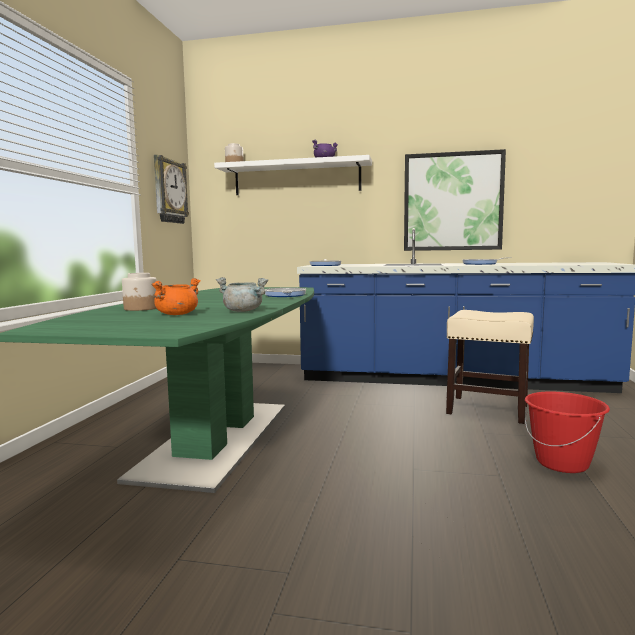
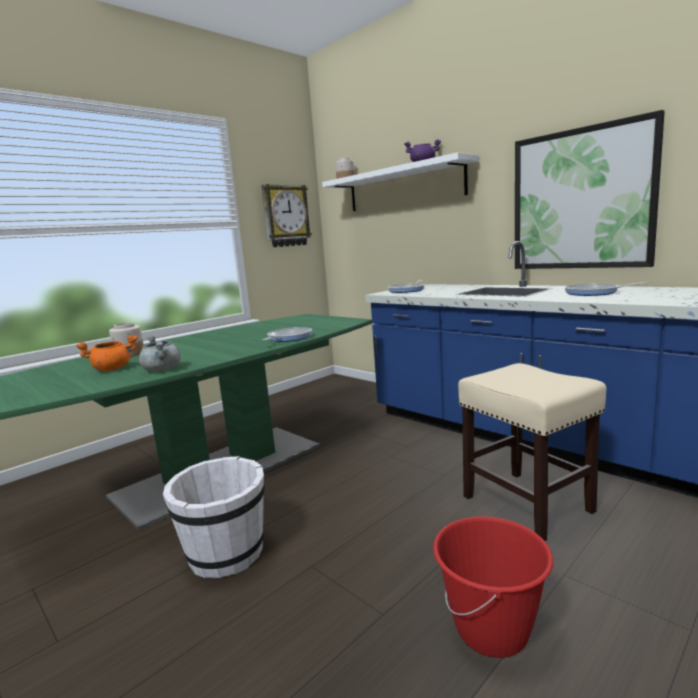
camera: 35 degrees right, 5 degrees up
none -> white bucket [163,456,265,578]

